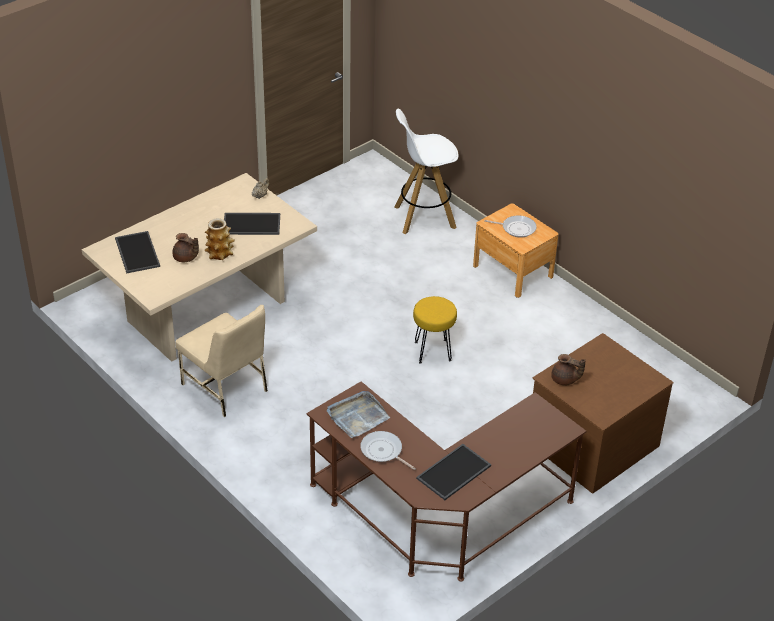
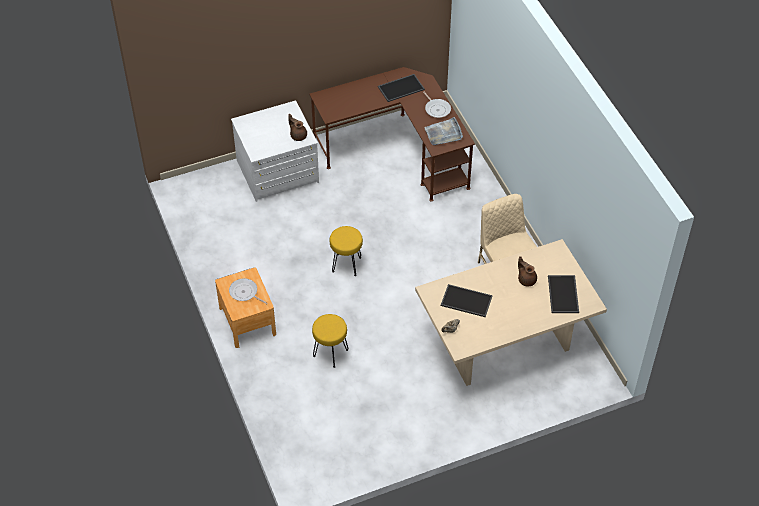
camera: 160 degrees left, 10 degrees up
vase [204,218,235,260] -> none
white stool [394,109,458,234] -> none
brown dresser [533,333,674,493] -> white dresser [231,100,319,202]
none -> yellow stool [312,314,348,368]

